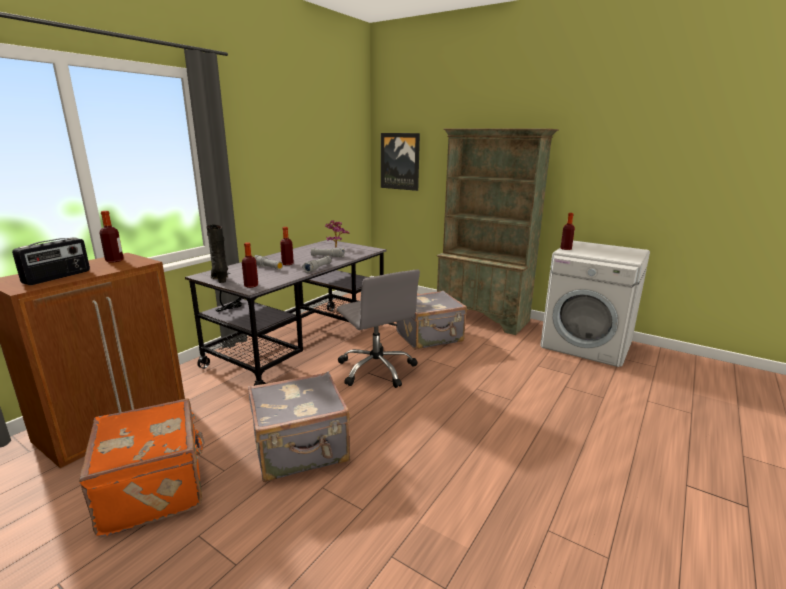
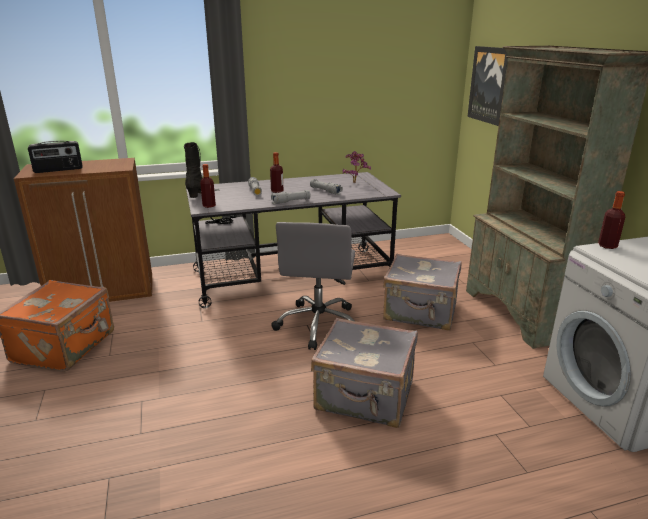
camera: 40 degrees right, 5 degrees up
bottle [99,211,124,263] -> none
grey suitcase [248,372,350,482] -> grey suitcase moved to [311,318,418,428]

